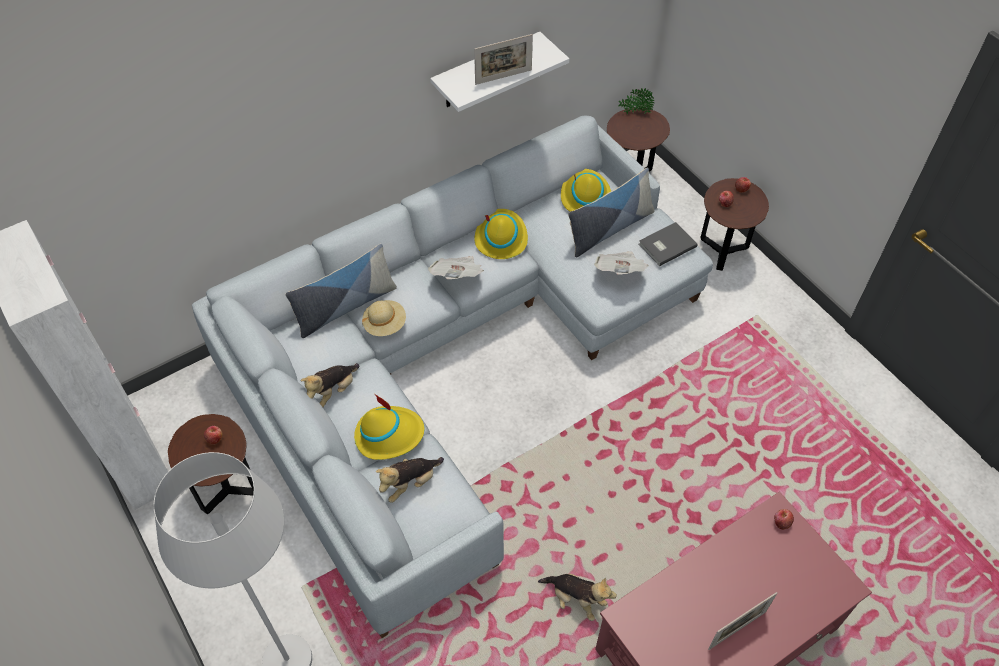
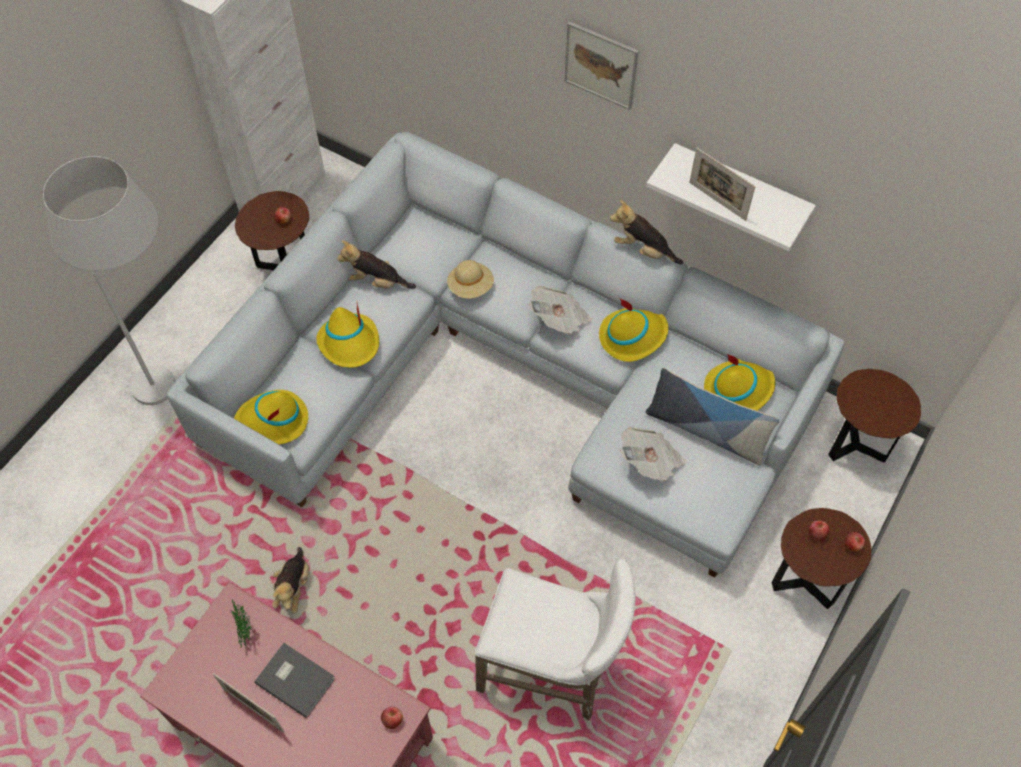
camera: 65 degrees right, 5 degrees up
pillow [286,244,397,338] -> none
plush toy [376,457,444,503] -> plush toy moved to [610,200,683,264]
potted plant [618,88,654,114] -> potted plant moved to [230,599,252,646]
grey book [639,222,697,266] -> grey book moved to [254,643,335,718]
none -> yellow hat [234,390,308,444]
none -> white stool [474,558,636,720]
none -> picture [564,21,639,110]

